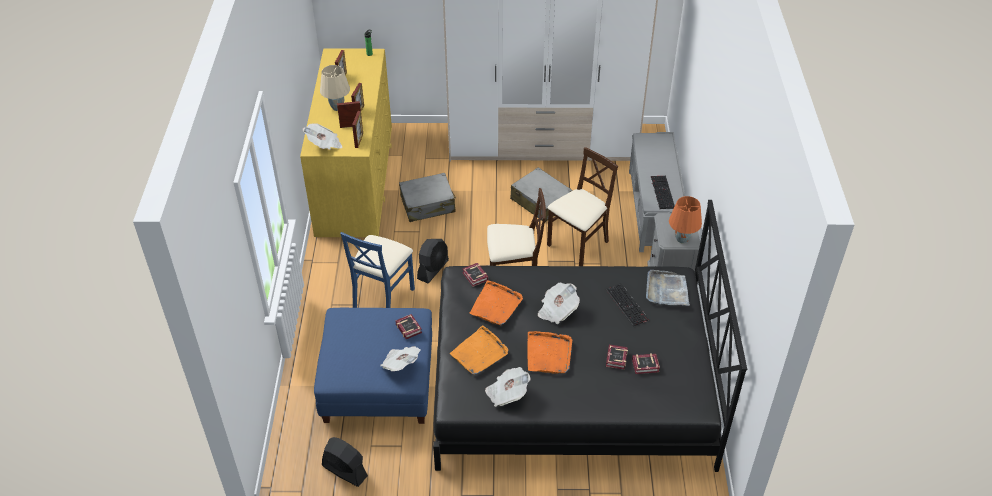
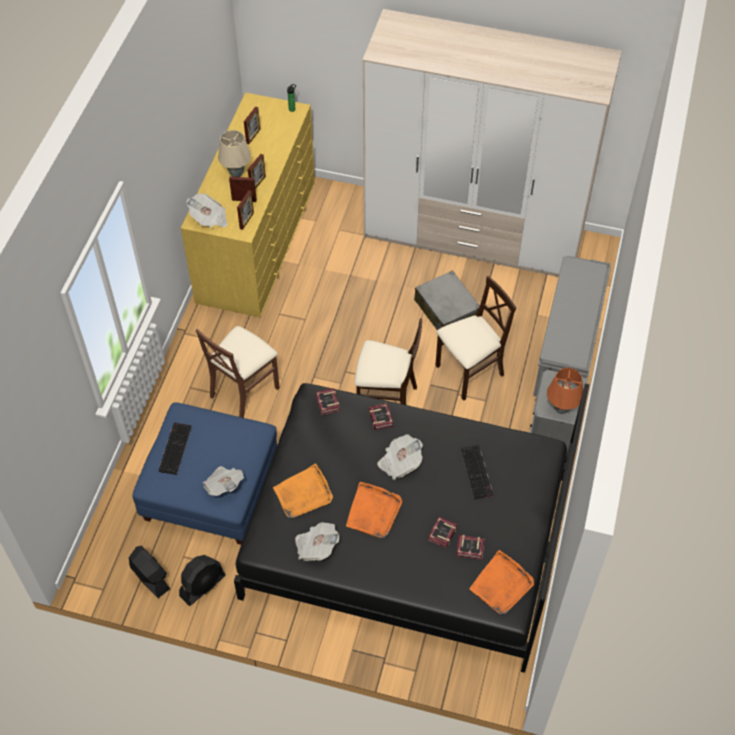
camera: 15 degrees right, 10 degrees up
blue chair [340,232,415,308] -> brown chair [196,326,280,418]
book [395,314,422,339] -> book moved to [369,403,393,430]
grey suitcase [399,173,456,222] -> none
black fan [417,239,449,283] -> black fan moved to [179,555,225,606]
orange tray [470,280,523,325] -> orange tray moved to [469,550,534,614]
grey tray [646,270,690,306] -> none
keyboard [651,176,675,209] -> keyboard moved to [158,423,192,475]

